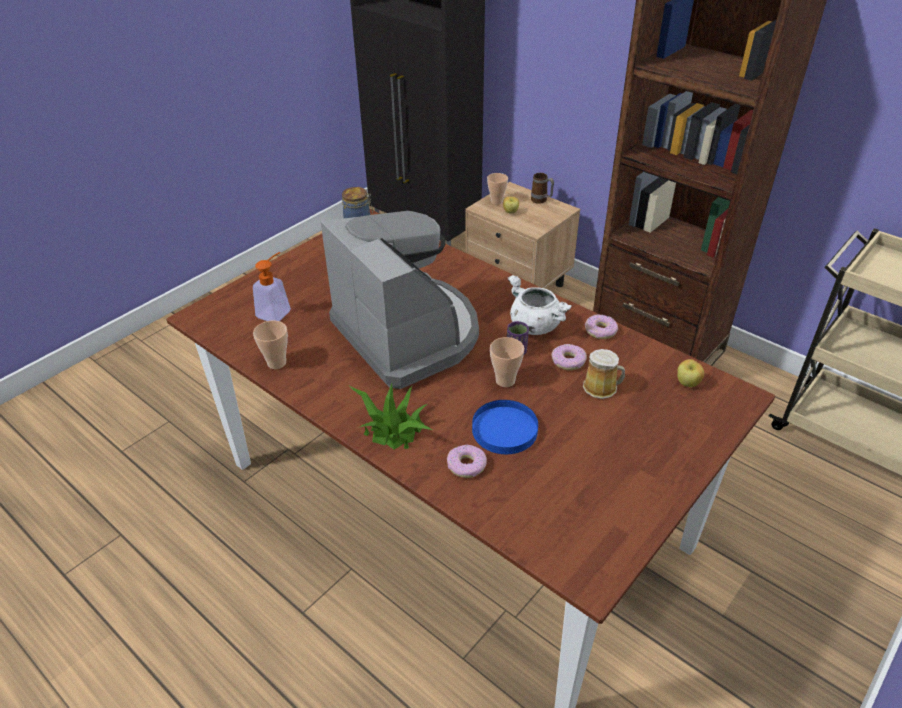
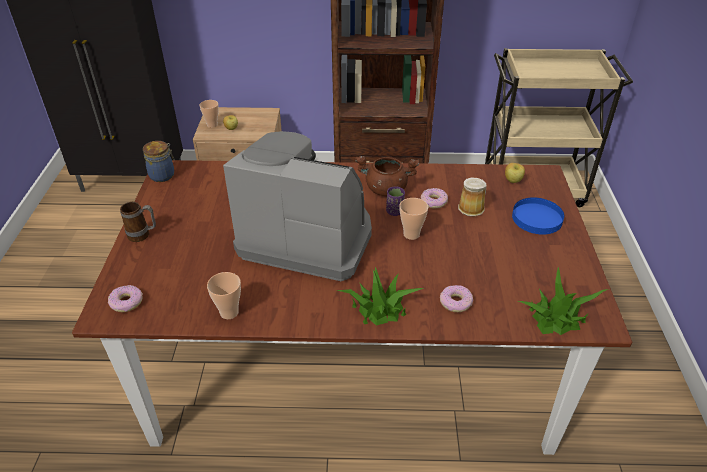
camera: 40 degrees left, 0 degrees up
soap dispenser [253,252,291,321] -> none
blue plate [472,400,538,454] -> blue plate moved to [512,197,564,235]
white cooking pot [508,275,572,335] -> brown cooking pot [355,156,419,196]
mug [531,173,554,204] -> mug moved to [120,202,156,242]
donut [585,315,618,339] -> donut moved to [108,285,143,312]
none -> potted plant [518,267,609,335]

